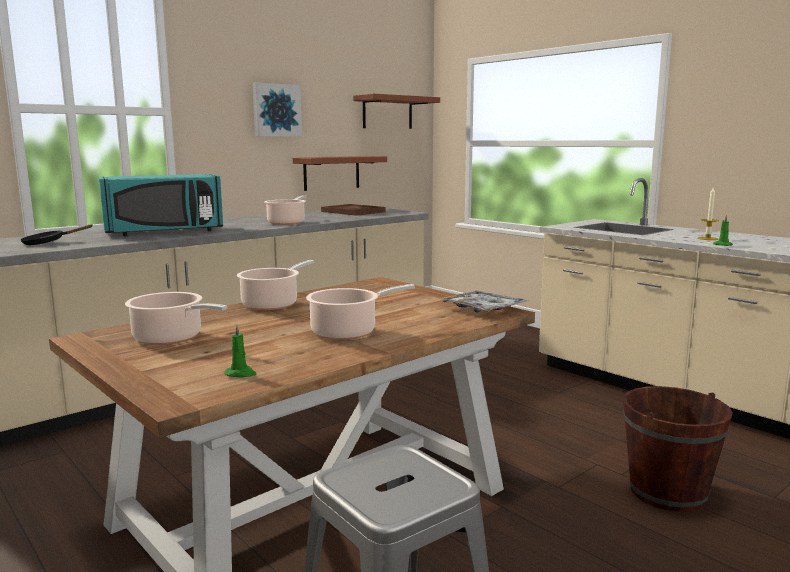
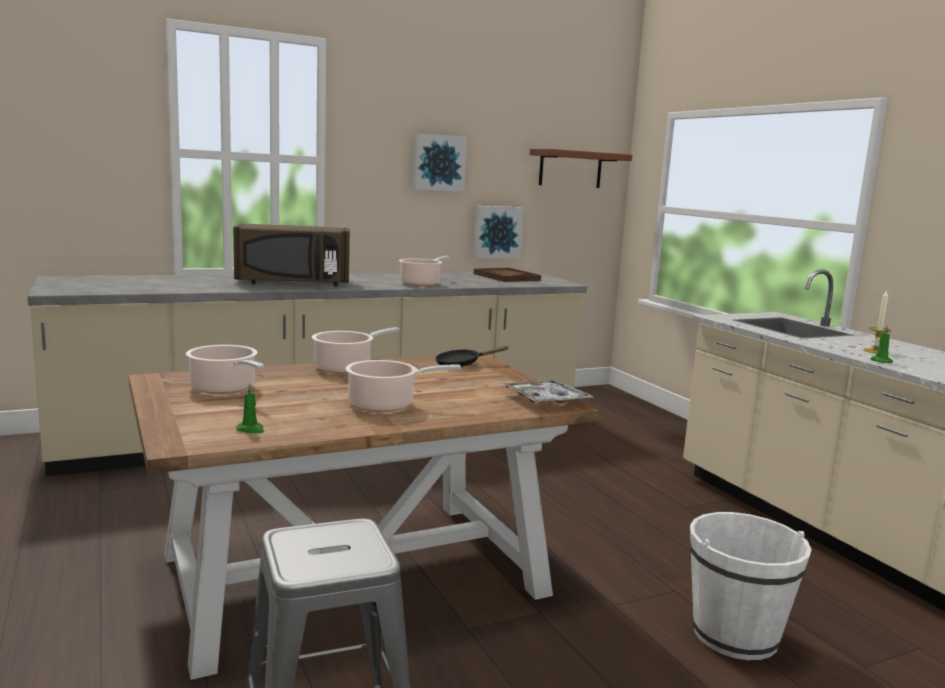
camera: 15 degrees right, 0 degrees up
black frying pan [20,224,92,245] -> black frying pan moved to [435,346,508,367]
turquoise microwave [99,174,223,236] -> brown microwave [233,224,350,286]
brown shelf [293,156,387,191] -> picture [473,206,524,258]
brown bucket [623,386,733,512] -> white bucket [690,512,812,660]

